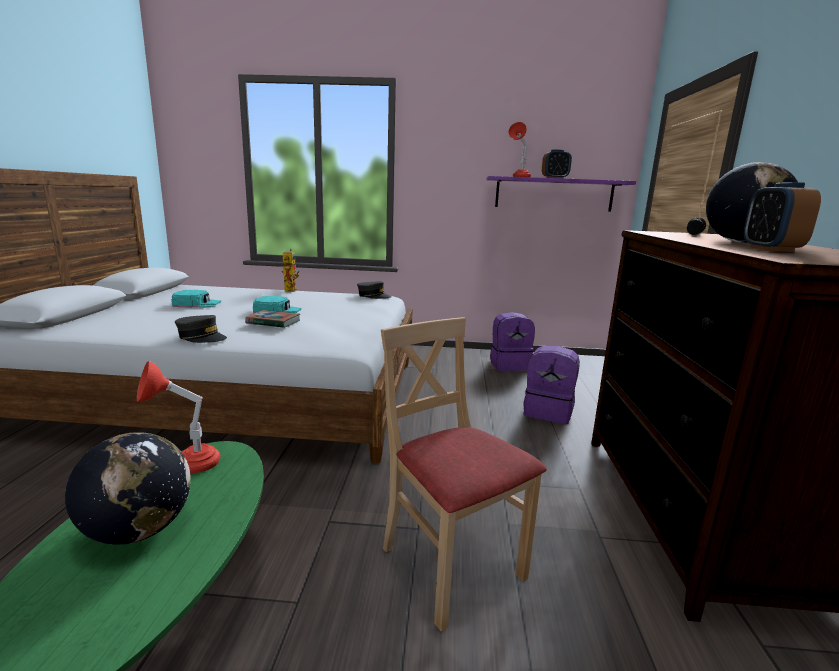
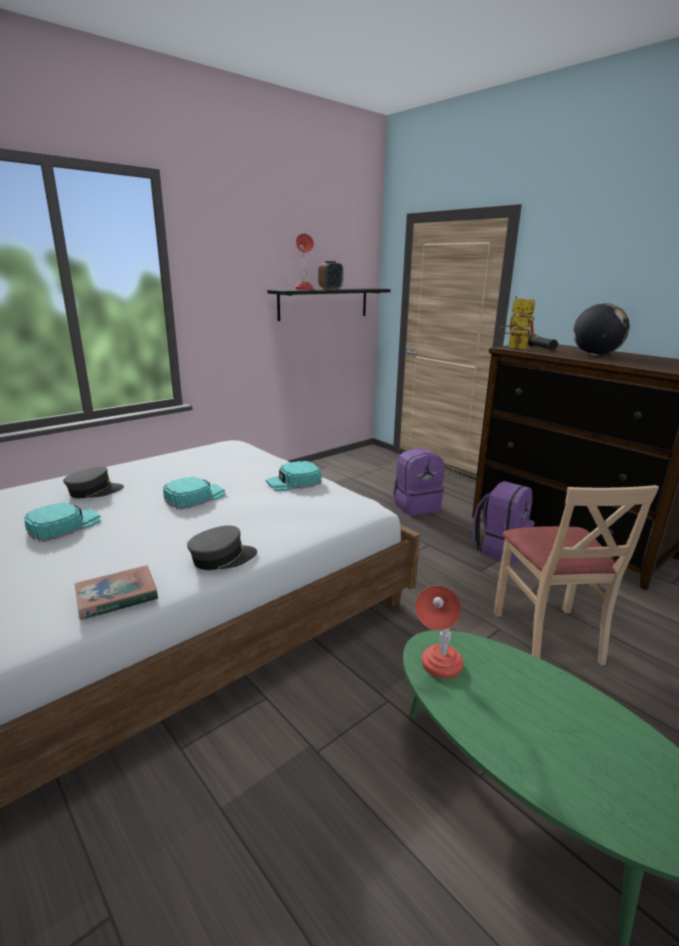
camera: 45 degrees left, 5 degrees up
globe [65,432,191,545] -> none
book [245,310,300,328] -> book moved to [75,565,158,620]
toy robot [281,249,300,292] -> toy robot moved to [500,296,535,350]
grey cap [357,281,391,299] -> grey cap moved to [63,466,124,498]
beige chair [381,317,547,632] -> beige chair turned 105 degrees counterclockwise [494,485,659,665]
purple shelf [487,176,636,211] -> black shelf [267,288,391,321]
purple backpack [490,312,535,371] -> purple backpack moved to [473,481,535,563]
alarm clock [744,182,821,252] -> none
none -> turquoise cap [266,461,321,491]

